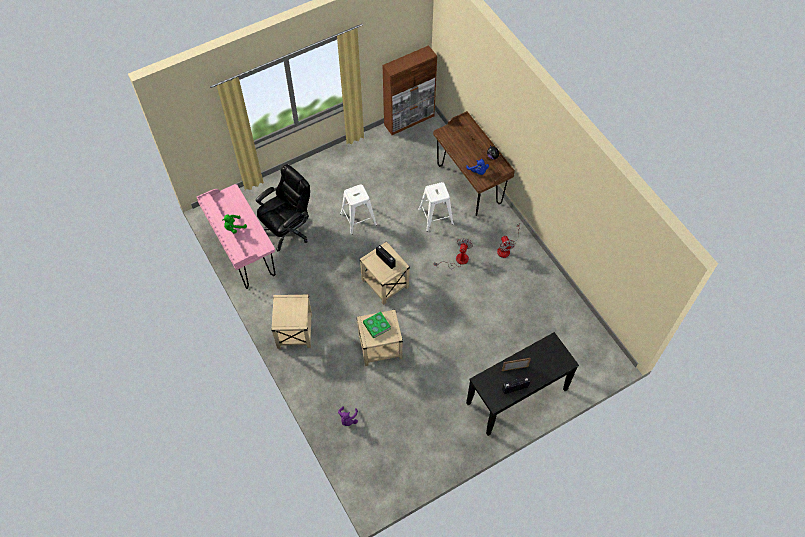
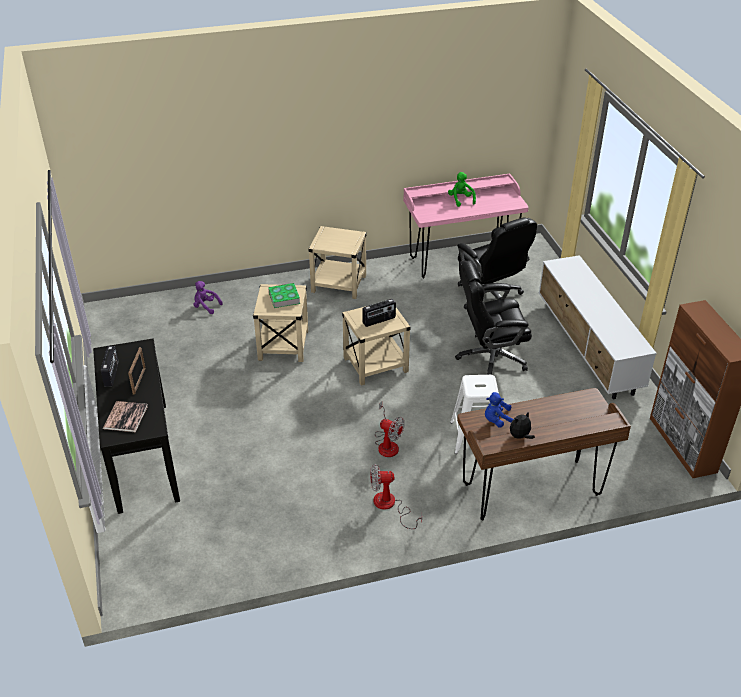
camera: 105 degrees right, 20 degrees down
white stool [340,184,377,235] -> black office chair [455,260,532,375]
none -> book [103,401,148,433]
none -> white tv stand [539,255,657,399]

